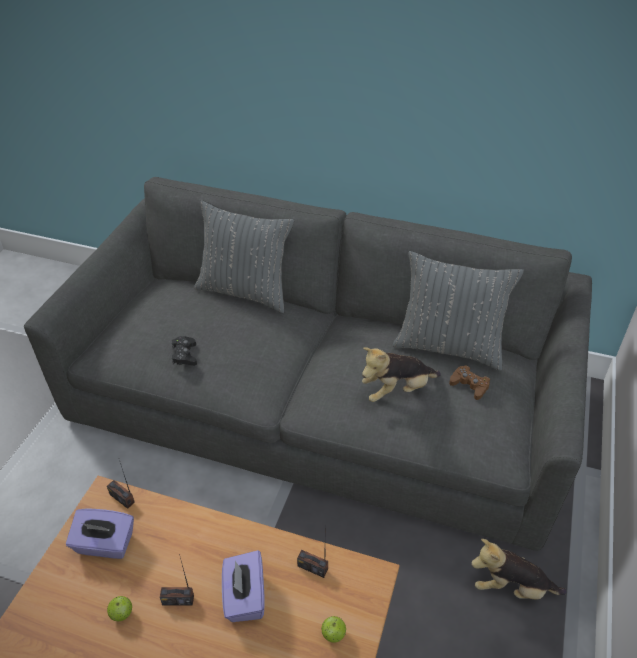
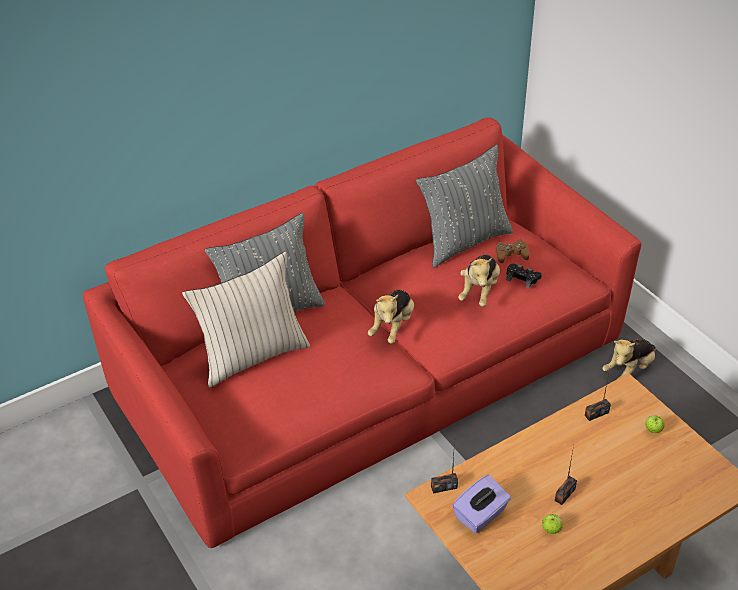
camera: 50 degrees left, 0 degrees up
grey sofa [24,177,592,551] -> red sofa [83,118,642,548]
black game controller [172,336,197,366] -> black game controller moved to [507,263,542,288]
purple tissue box [222,550,265,622] -> none
none -> beige pillow [182,252,310,387]
none -> plush toy [368,290,414,344]

